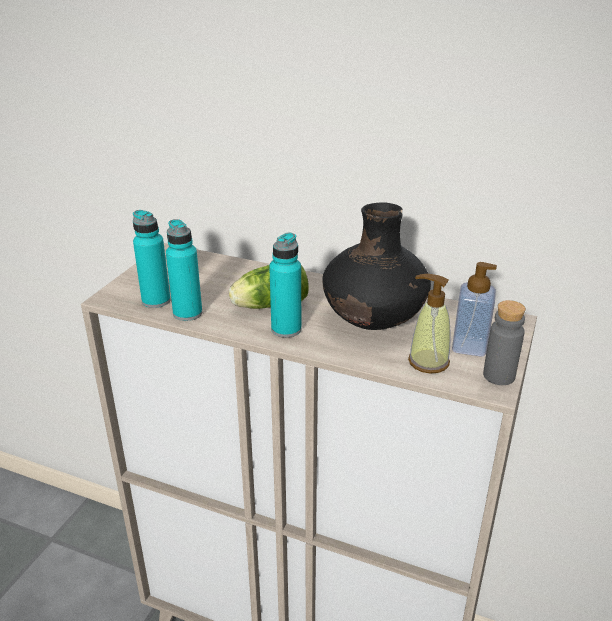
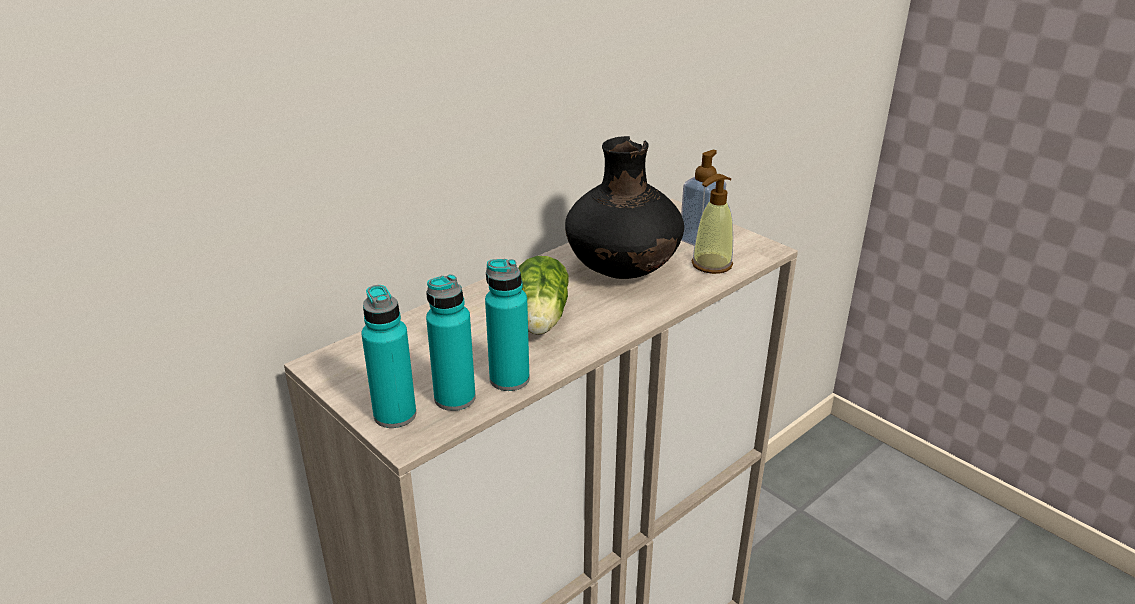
camera: 65 degrees left, 0 degrees up
turquoise bottle [269,232,302,338] -> turquoise bottle moved to [361,285,416,428]
grey bottle [483,300,526,385] -> none

